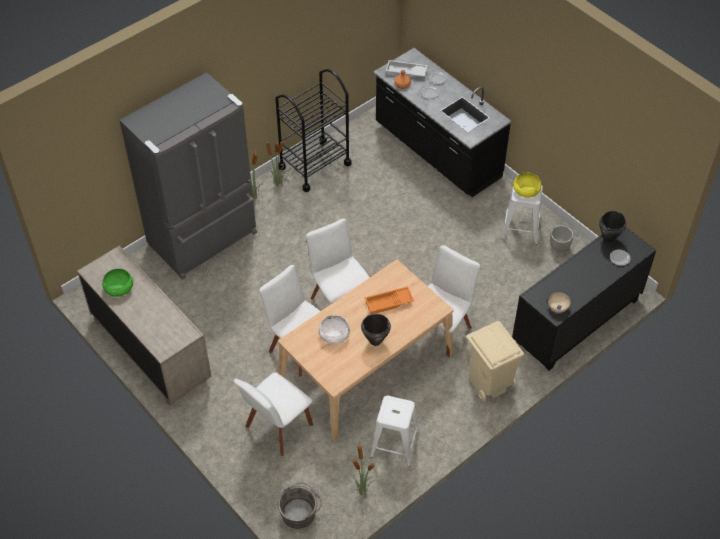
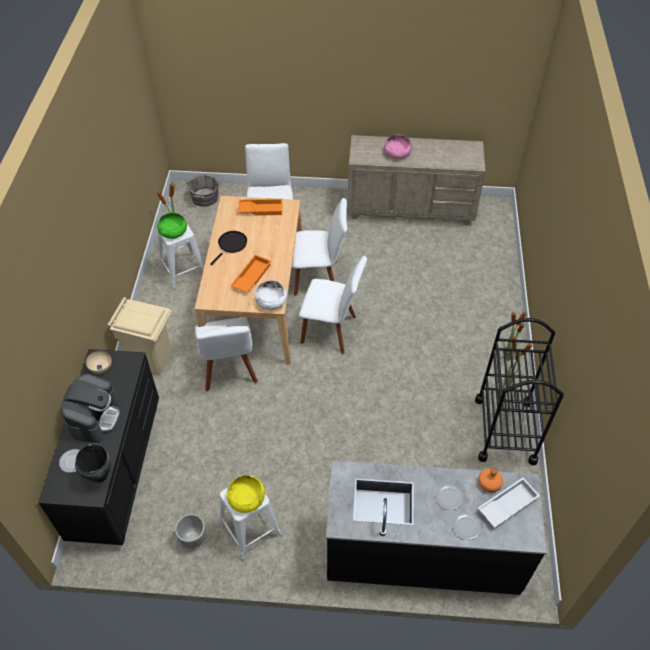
camera: 135 degrees right, 0 degrees up
green bowl [102,269,133,297] -> green bowl moved to [157,213,187,239]
grey fridge [119,72,257,279] -> none
white bowl [319,315,350,344] -> white bowl moved to [255,280,287,310]
black cooking pot [361,314,391,346] -> black frying pan [210,231,247,265]
none -> coffee machine [61,374,121,444]
none -> orange tray [238,199,283,215]
none -> pink bowl [384,135,412,159]

